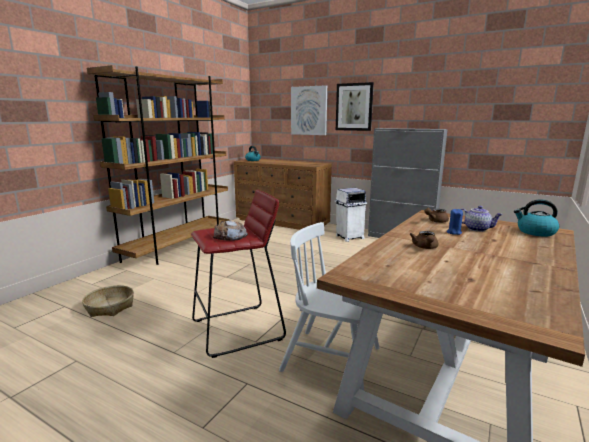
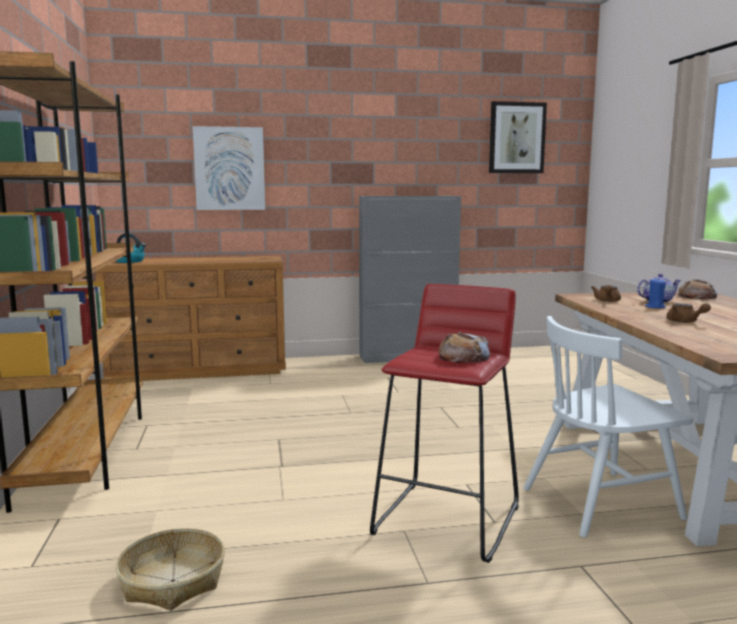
camera: 40 degrees left, 5 degrees down
white trash can [335,188,367,242] -> none
picture [336,82,374,131] -> picture moved to [489,101,547,173]
kettle [514,199,559,237] -> bread [676,279,717,299]

